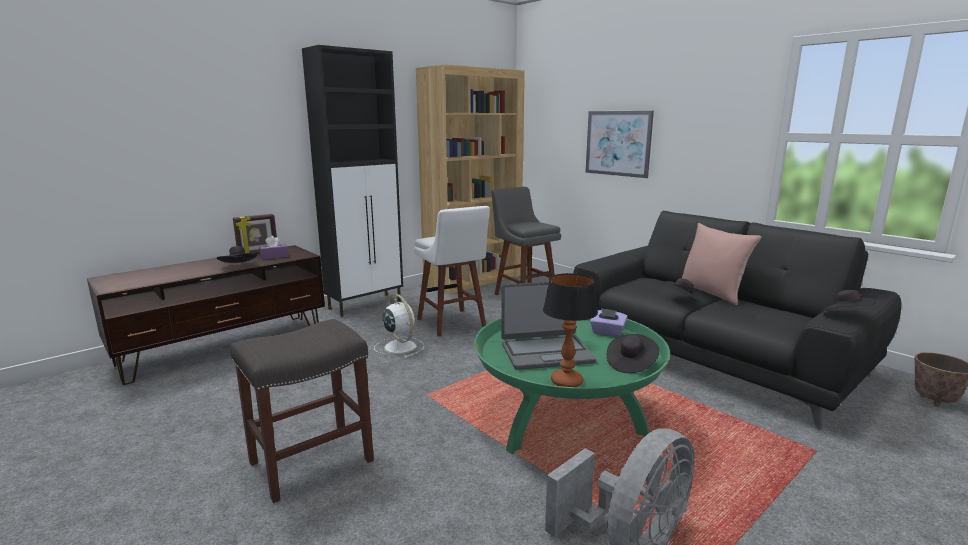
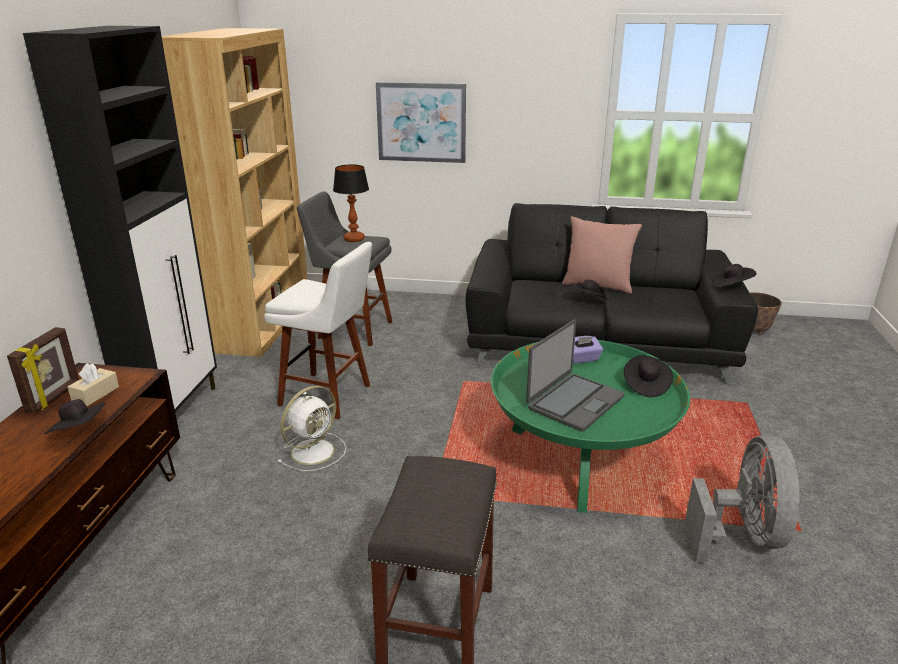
camera: 40 degrees left, 10 degrees up
purple tissue box [259,236,288,260] -> beige tissue box [68,363,119,406]
white fan [374,294,425,358] -> white fan turned 120 degrees clockwise [277,386,346,471]
table lamp [543,273,598,387] -> table lamp moved to [333,164,369,242]

